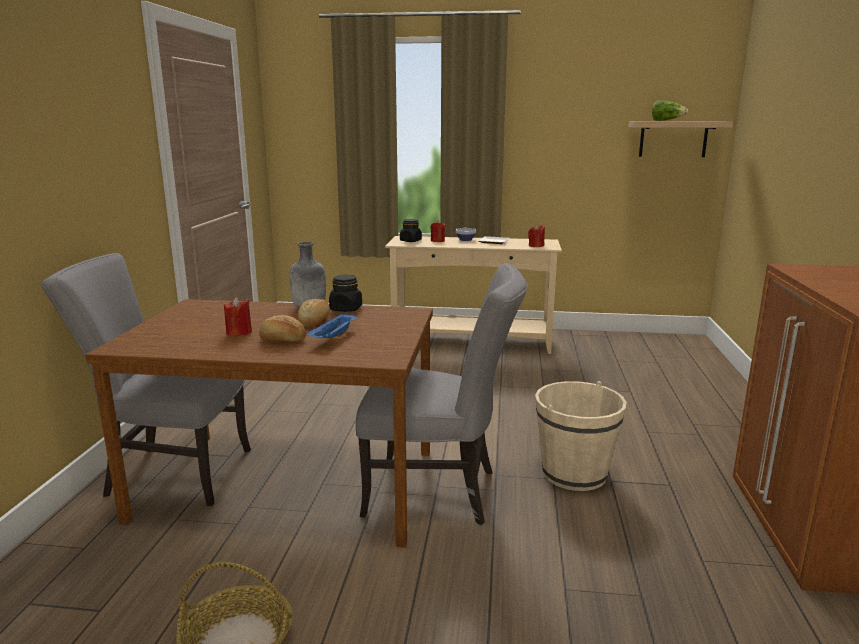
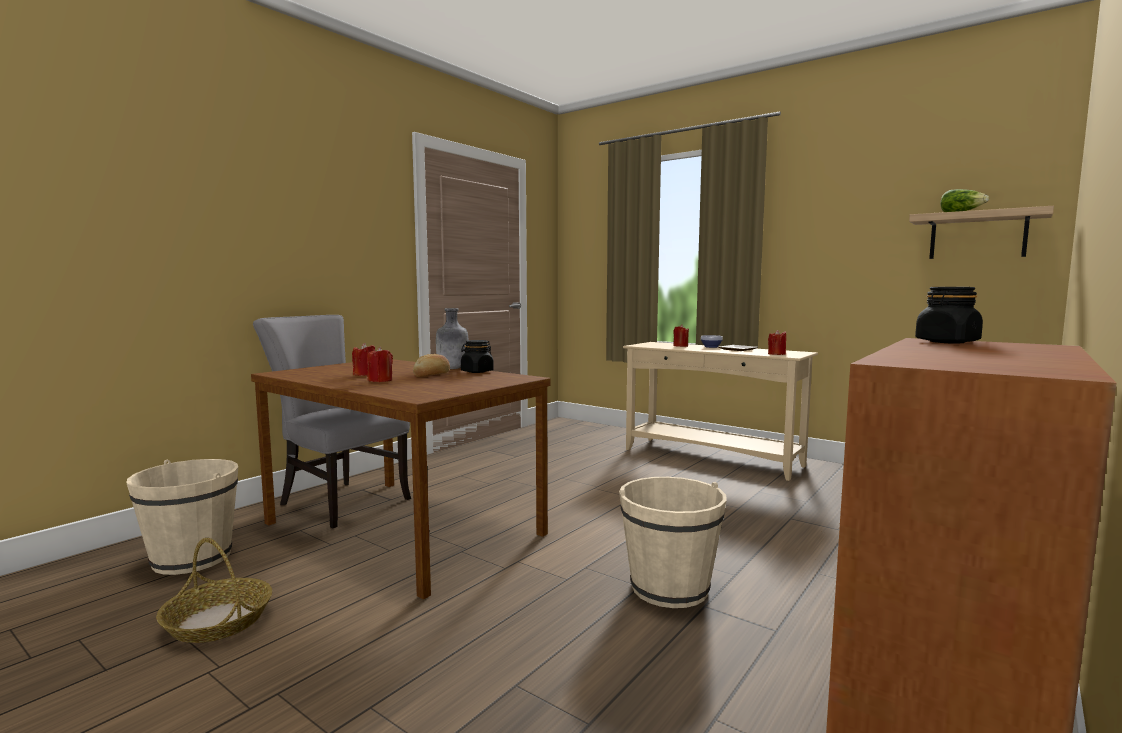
camera: 30 degrees right, 10 degrees down
bread [259,315,306,341] -> red candle [367,347,393,382]
blue tray [306,312,357,338] -> none
grey chair [356,263,528,525] -> none
black jar [400,219,422,242] -> black jar moved to [915,287,983,344]
none -> beige bucket [126,459,238,575]

